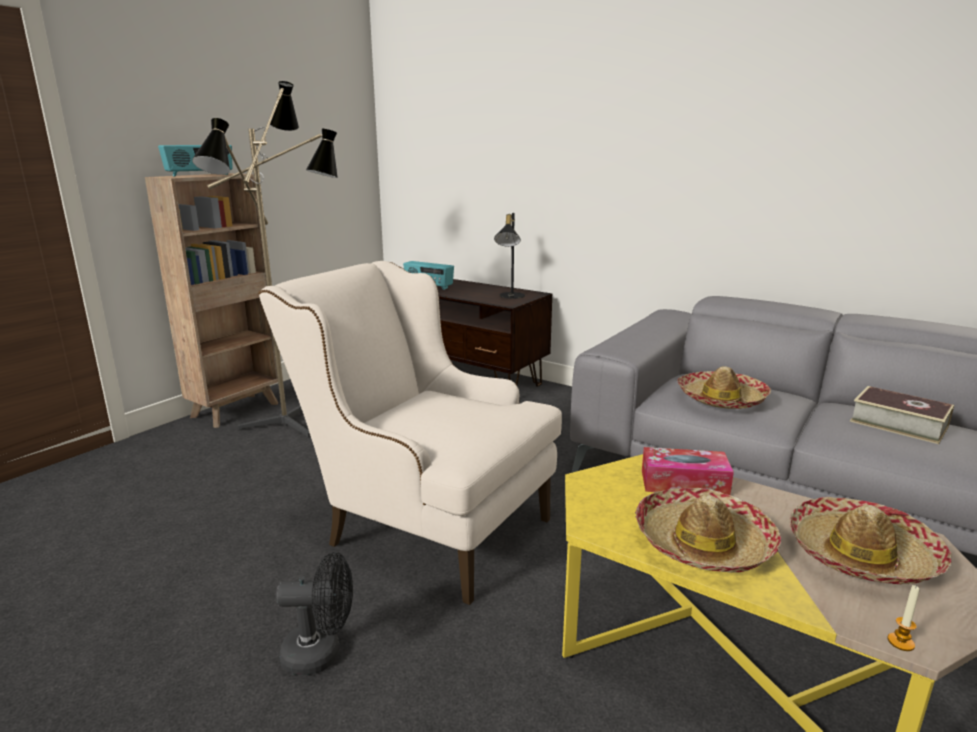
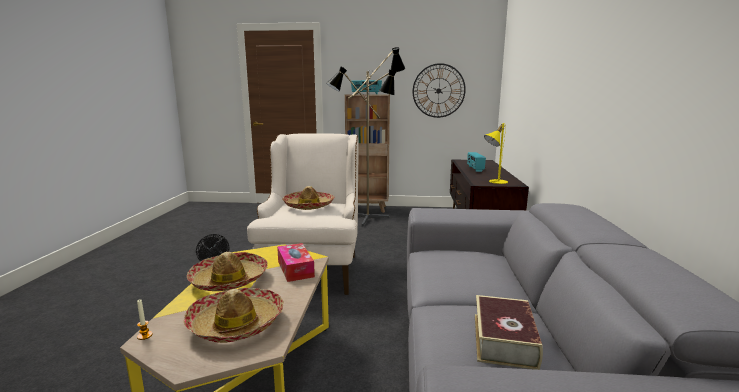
camera: 60 degrees right, 5 degrees down
black table lamp [494,213,525,299] -> yellow table lamp [484,123,508,184]
hat [677,366,771,409] -> hat moved to [282,186,334,210]
none -> wall clock [413,63,466,118]

